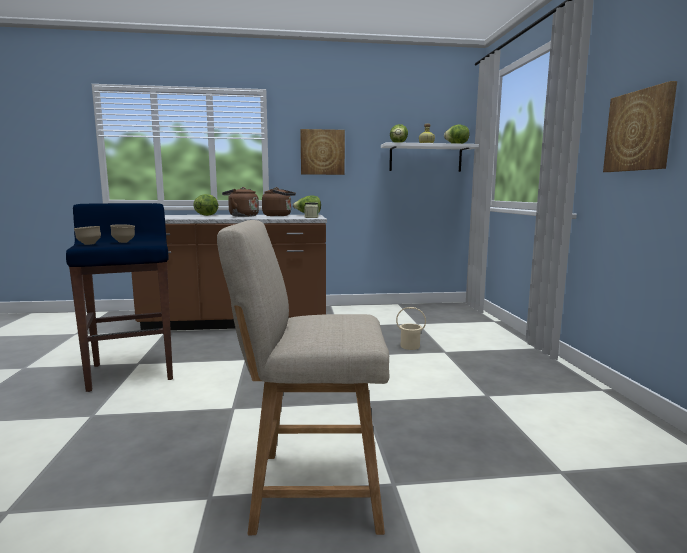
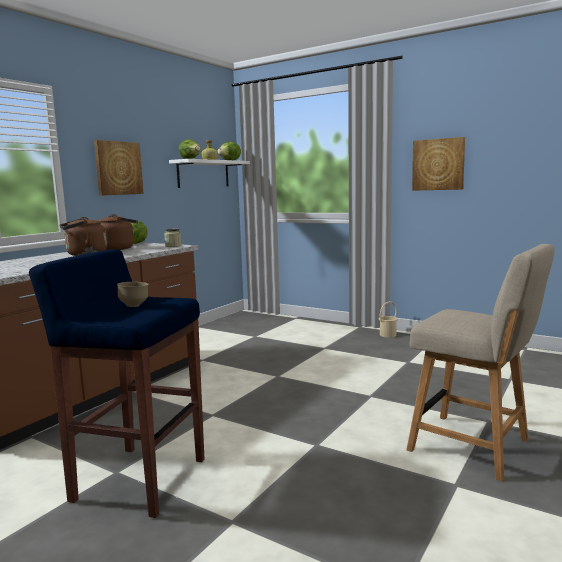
camera: 50 degrees left, 0 degrees up
brown bowl [74,226,101,245] -> none
lettuce [193,194,219,216] -> none
beige chair [217,220,390,535] -> beige chair turned 90 degrees counterclockwise [406,244,555,481]
beige bucket [396,307,426,350] -> beige bucket moved to [379,301,398,338]

